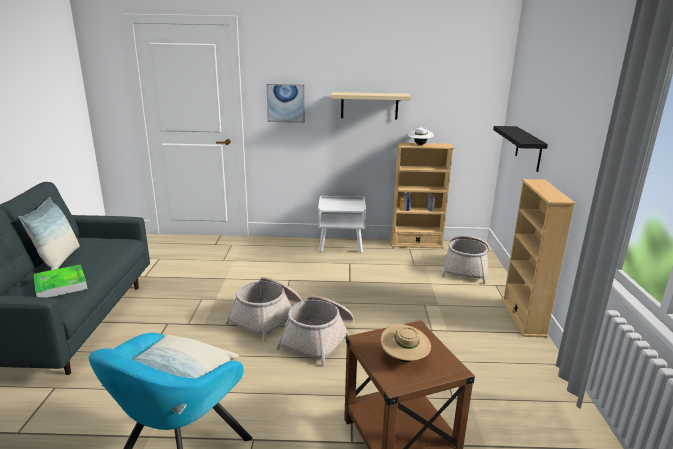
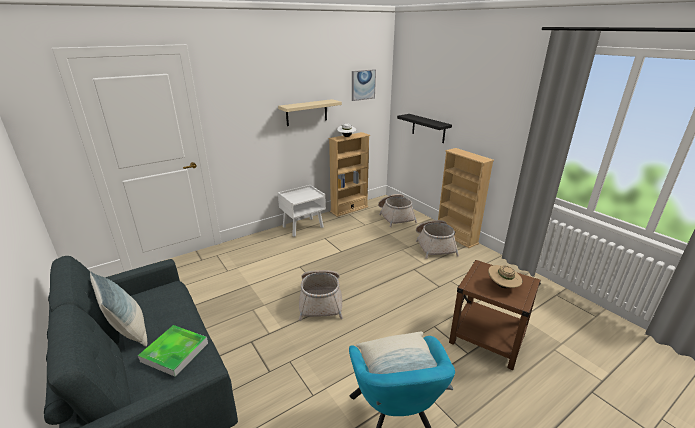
camera: 35 degrees left, 5 degrees up
picture [267,84,305,123] -> picture moved to [352,69,376,101]
basket [276,296,354,366] -> basket moved to [416,220,459,259]

